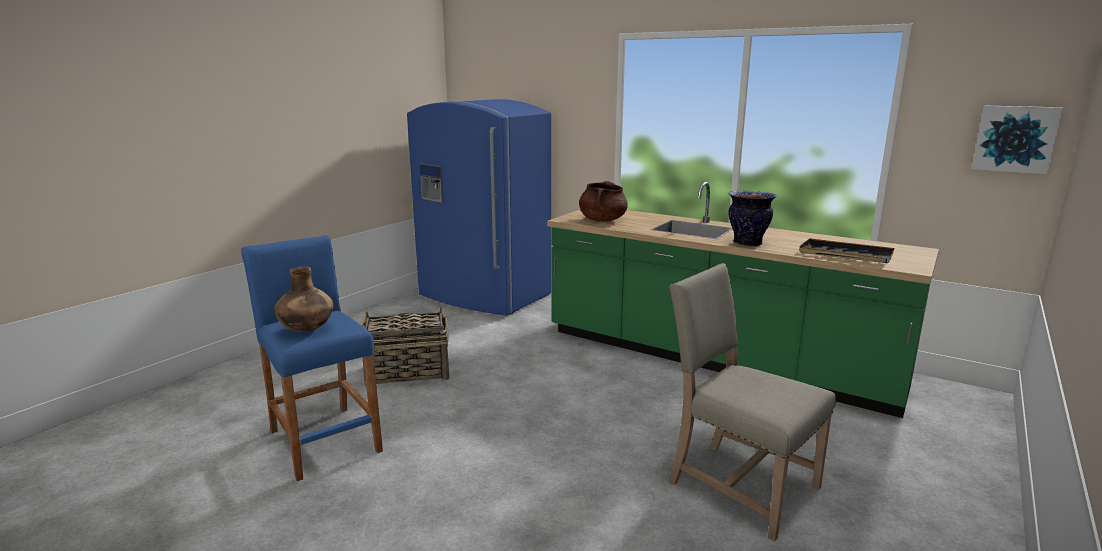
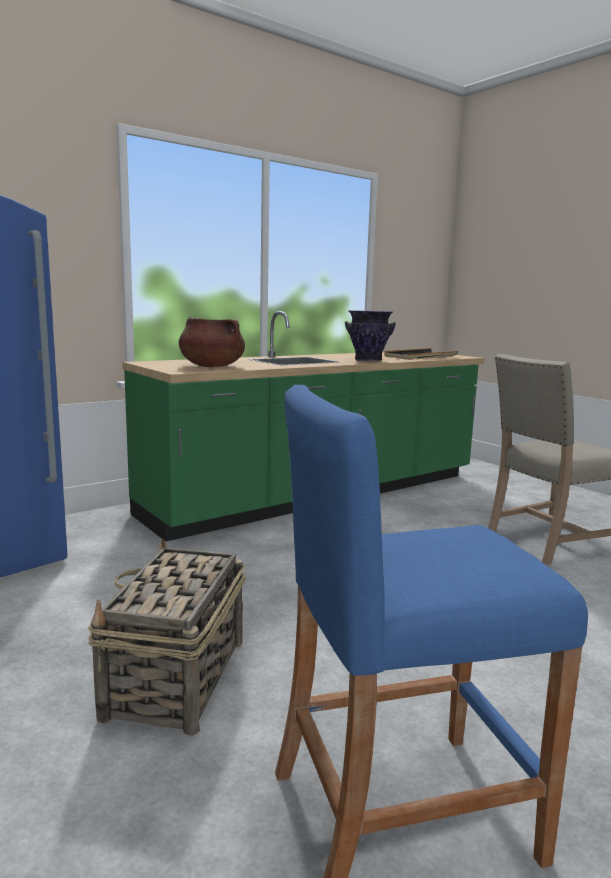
camera: 70 degrees left, 5 degrees down
brown vase [274,267,333,332] -> none
picture [972,105,1063,174] -> none

